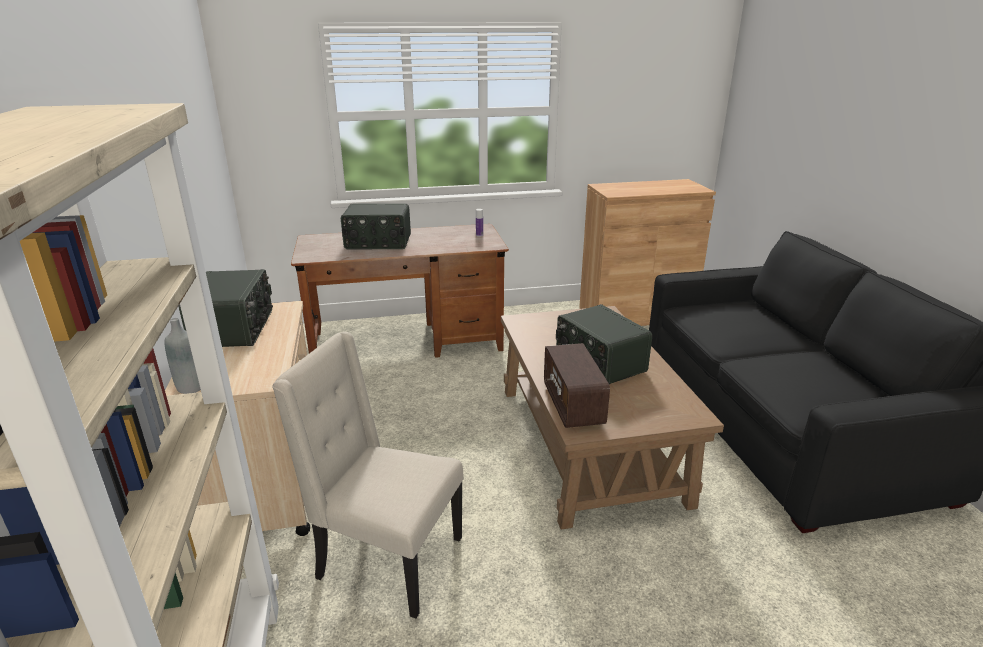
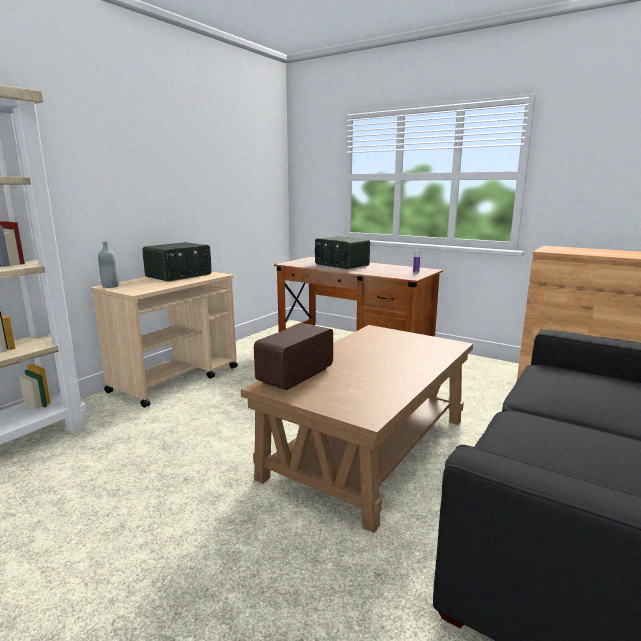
camera: 45 degrees right, 10 degrees down
beige chair [272,332,464,619] -> none
radio [556,304,652,384] -> none

